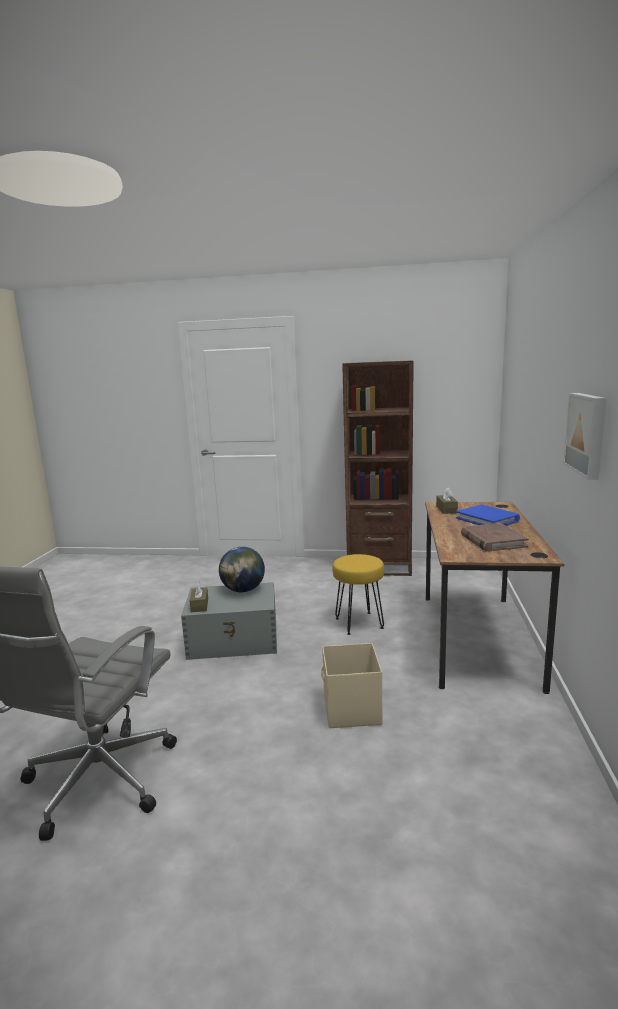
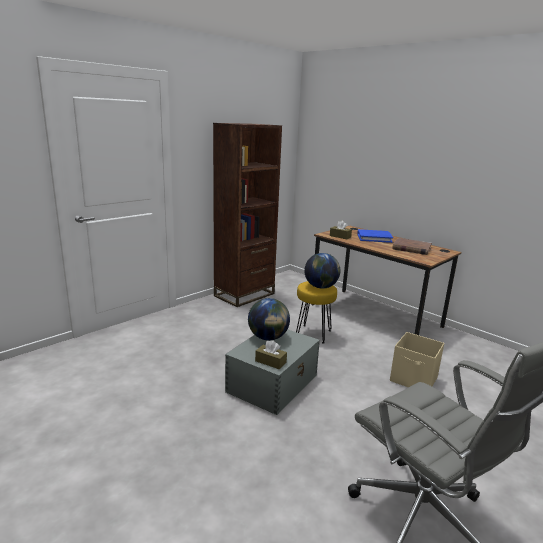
camera: 55 degrees left, 5 degrees up
picture [563,393,607,480] -> none
none -> globe [304,253,340,289]

